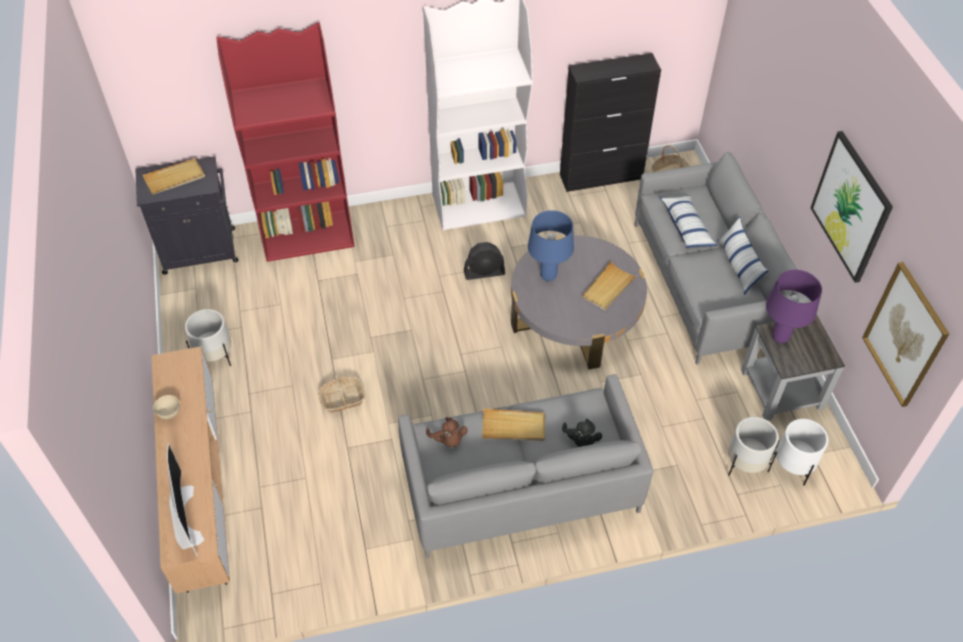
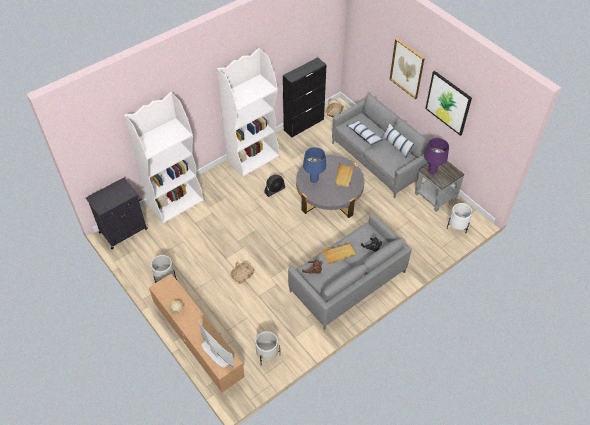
camera: 25 degrees left, 0 degrees up
beige tray [143,158,205,194] -> none
red bookcase [216,22,354,262] -> white bookcase [124,92,203,223]
white planter [728,417,779,476] -> white planter moved to [255,331,280,365]
picture [862,262,949,407] -> picture moved to [390,39,425,99]

